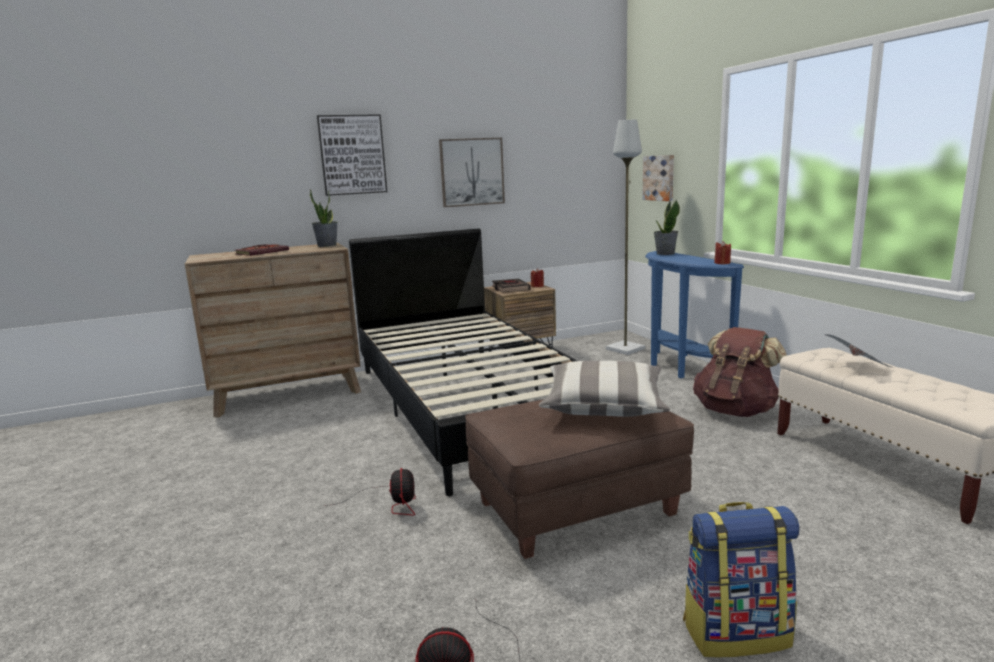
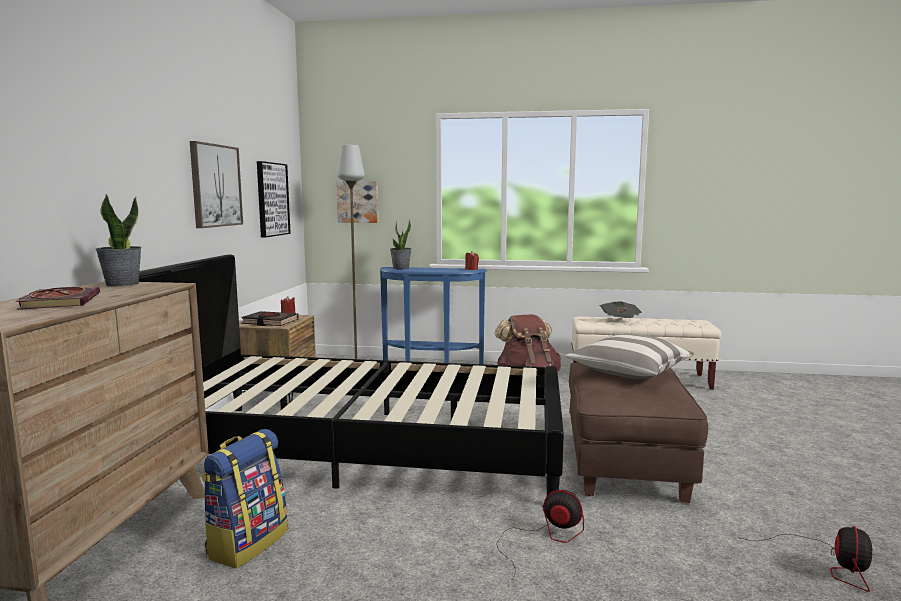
camera: 60 degrees left, 5 degrees down
picture [317,114,387,196] -> picture moved to [257,161,291,237]
backpack [683,502,799,658] -> backpack moved to [201,429,288,568]

